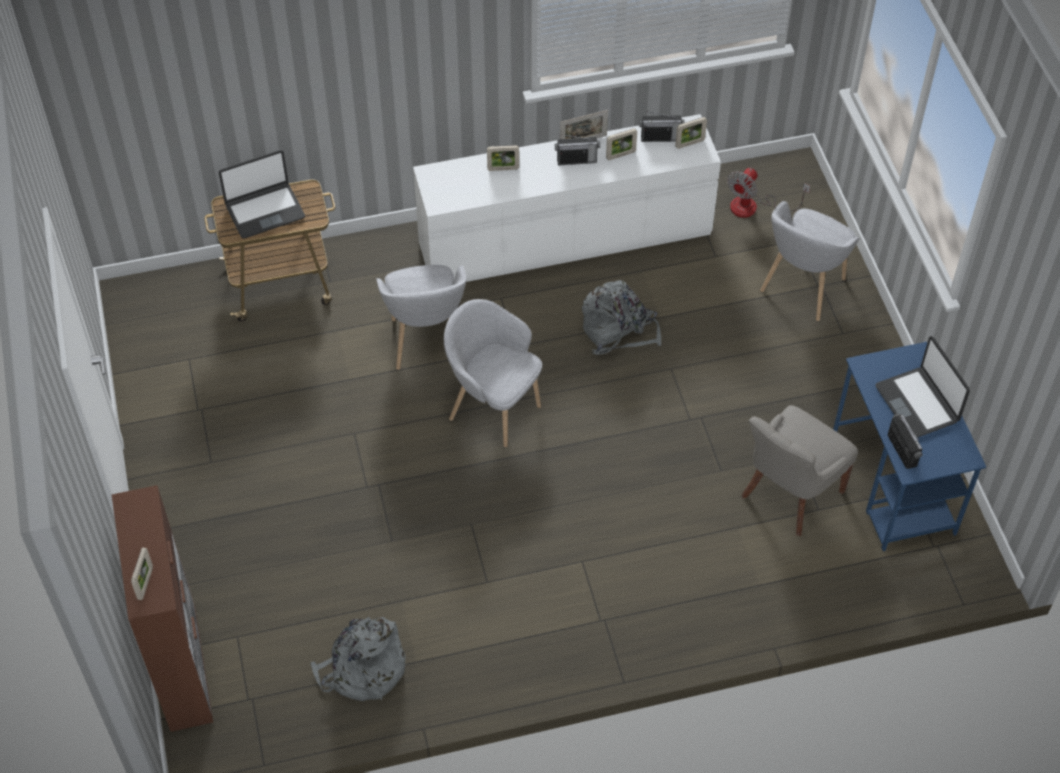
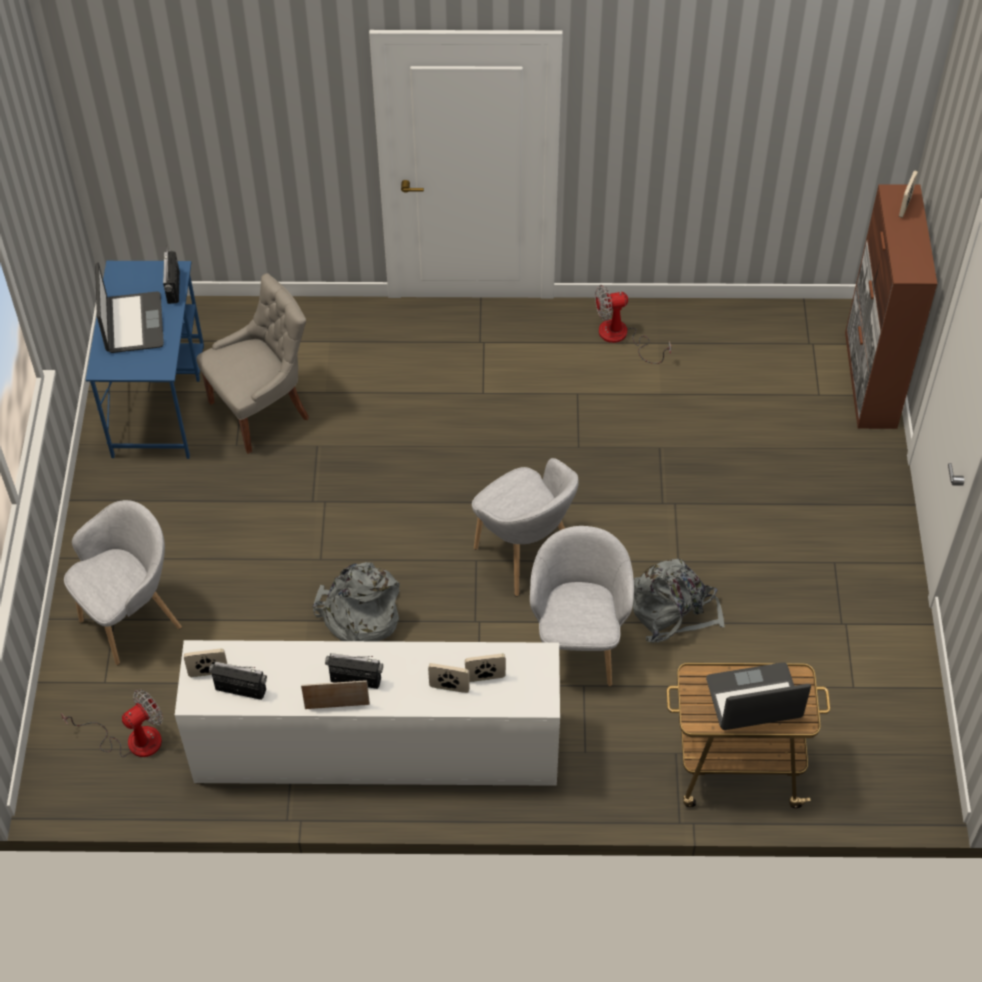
camera: 165 degrees left, 0 degrees up
grey backpack [310,617,406,701] -> grey backpack moved to [633,559,725,643]
picture frame [606,128,637,160] -> picture frame moved to [465,654,506,682]
none -> fan [595,285,671,364]

